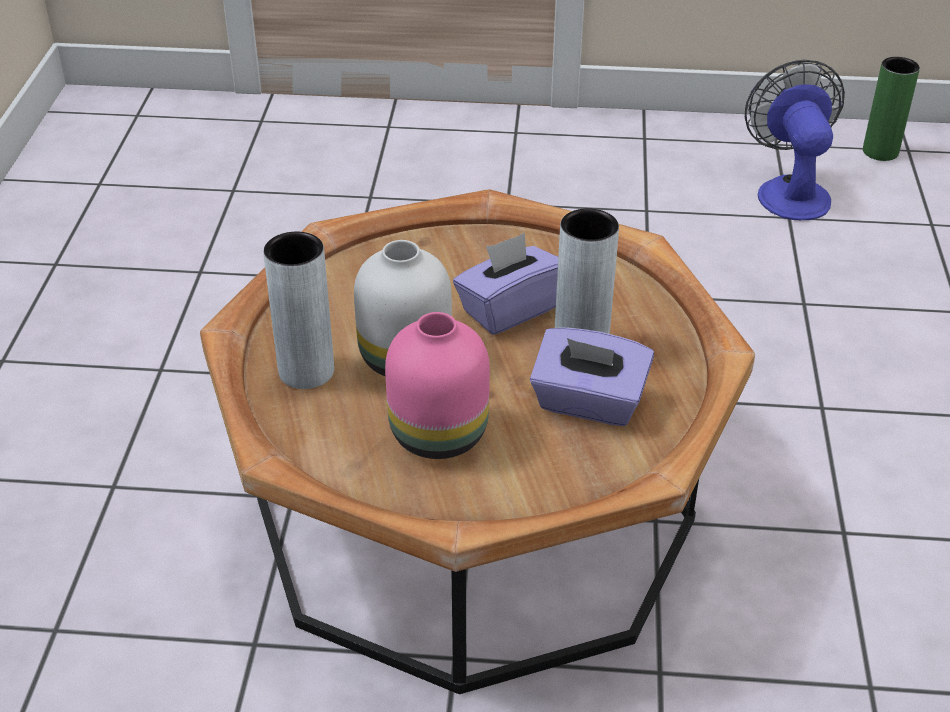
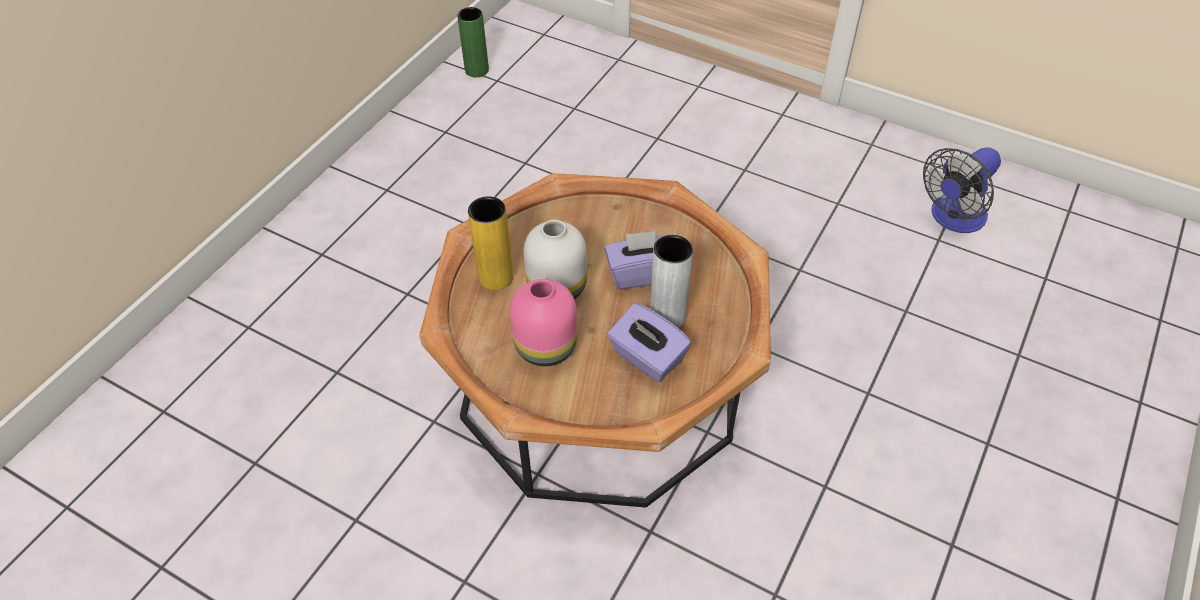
camera: 25 degrees right, 10 degrees up
grey vase [263,232,334,389] -> yellow vase [468,196,513,290]
fan [745,60,845,220] -> fan turned 150 degrees counterclockwise [923,147,1001,233]
green vase [863,57,920,161] -> green vase moved to [457,7,489,77]

